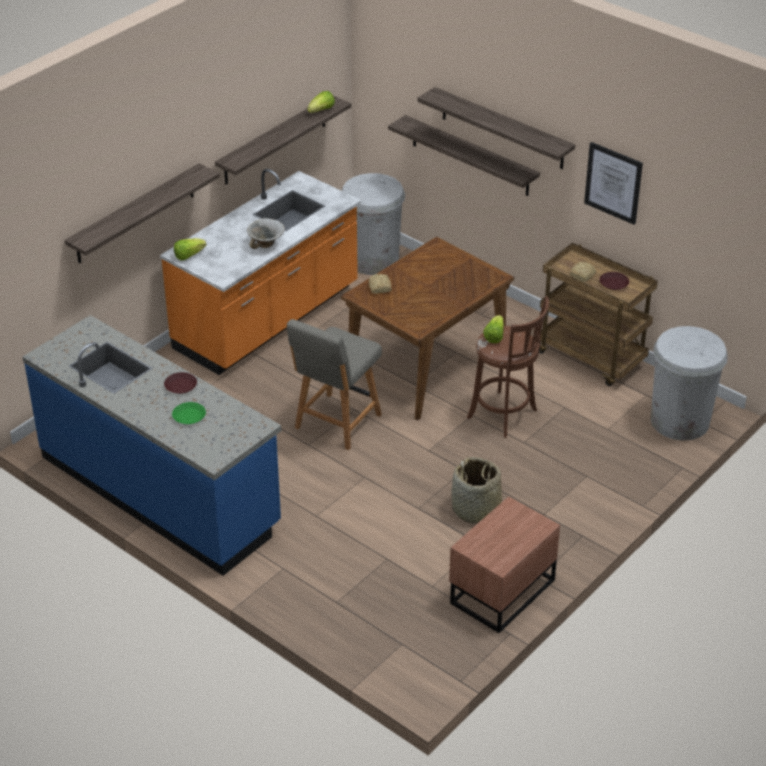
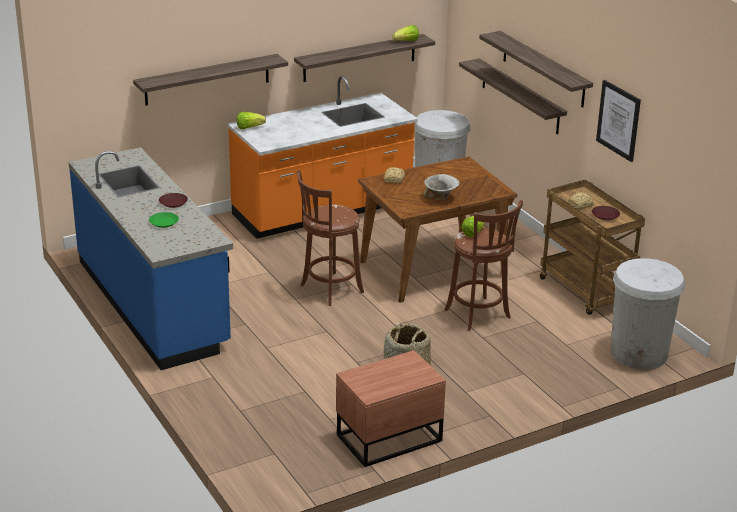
camera: 20 degrees right, 10 degrees down
bowl [247,218,285,249] -> bowl moved to [424,174,460,200]
grey chair [287,319,382,450] -> brown stool [297,170,364,306]

